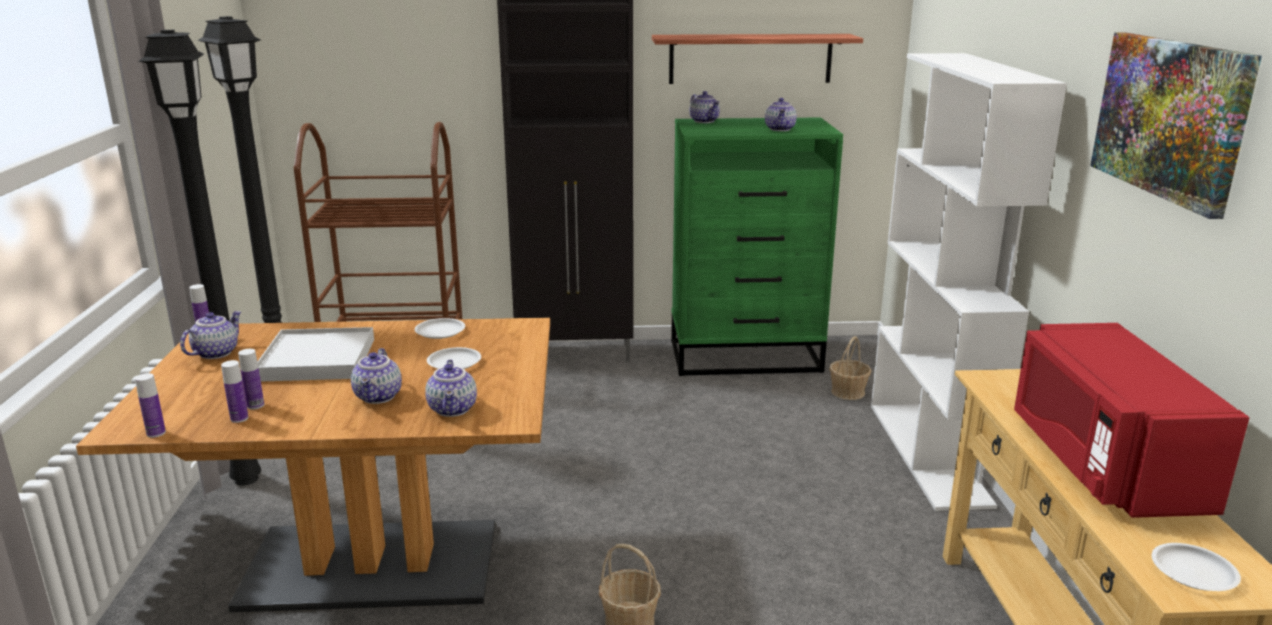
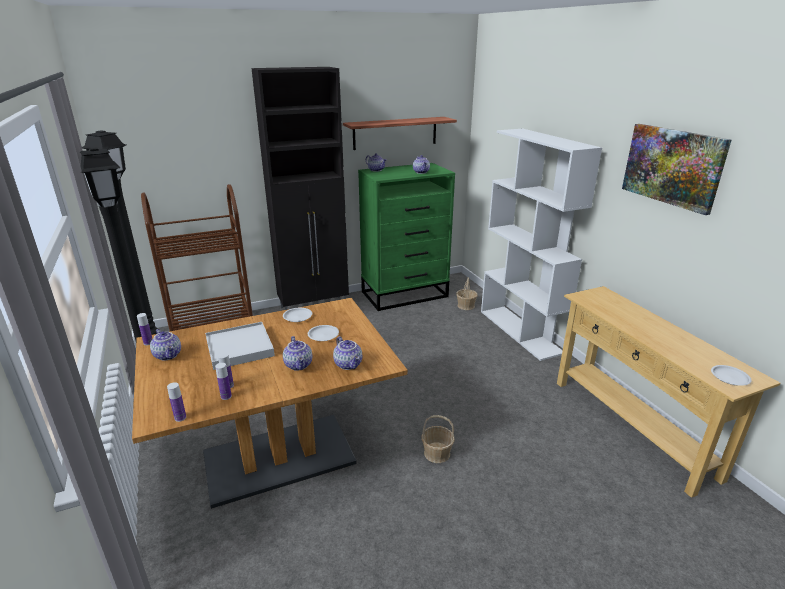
camera: 20 degrees left, 5 degrees up
teapot [180,311,241,359] -> teapot turned 135 degrees clockwise [150,329,181,361]
red microwave [1014,323,1249,518] -> none

